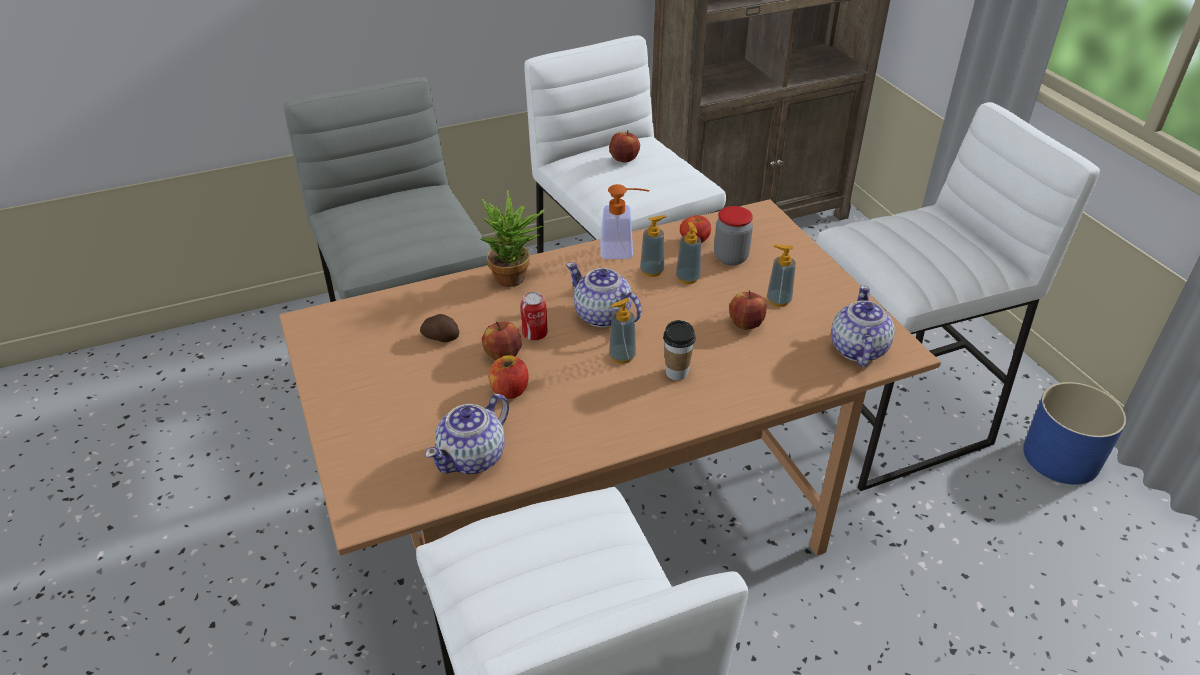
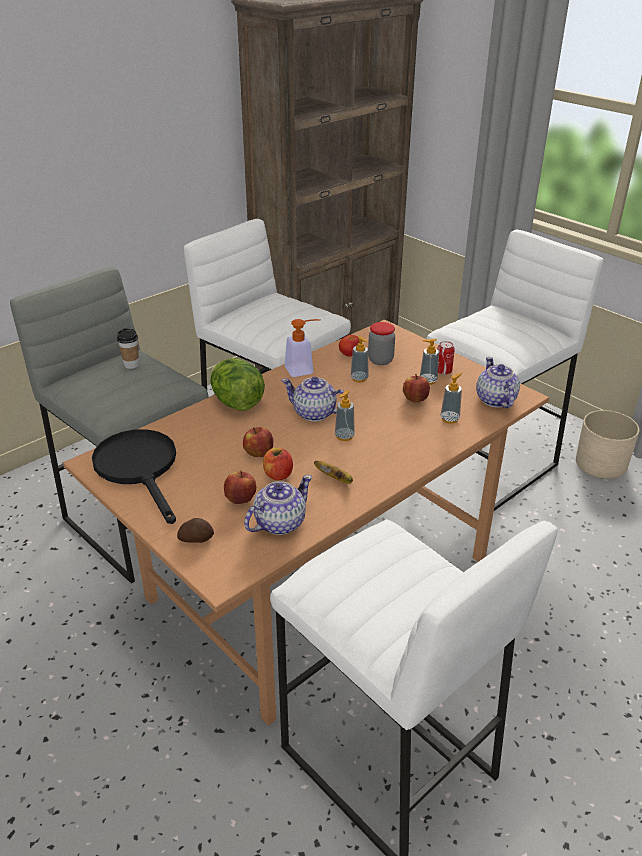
camera: 20 degrees left, 5 degrees down
potato [420,314,459,342] -> potato moved to [177,518,214,543]
teapot [425,394,509,474] -> teapot turned 150 degrees counterclockwise [244,475,312,535]
potted plant [481,190,546,287] -> lettuce [210,358,265,411]
can [521,292,548,340] -> can moved to [437,341,455,375]
apple [609,130,640,163] -> apple moved to [224,471,256,504]
soap dispenser [640,215,667,277] -> soap dispenser moved to [440,373,462,424]
cup [663,320,696,380] -> cup moved to [117,328,139,369]
blue planter [1023,382,1126,484] -> beige planter [576,410,640,479]
none -> black frying pan [92,429,176,524]
none -> banana [314,460,353,484]

